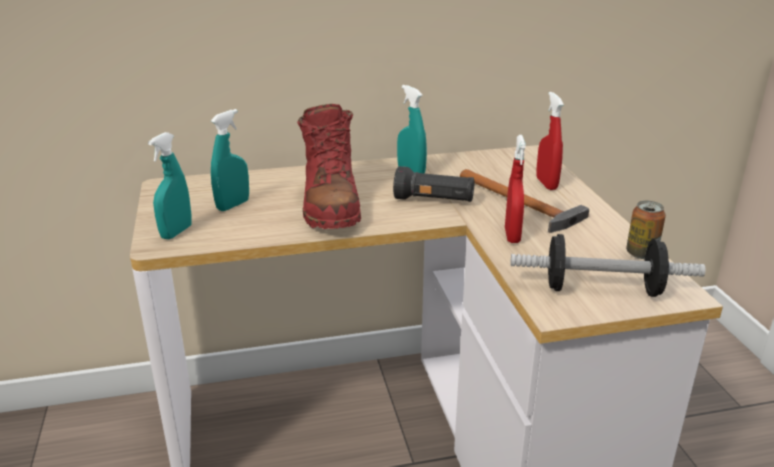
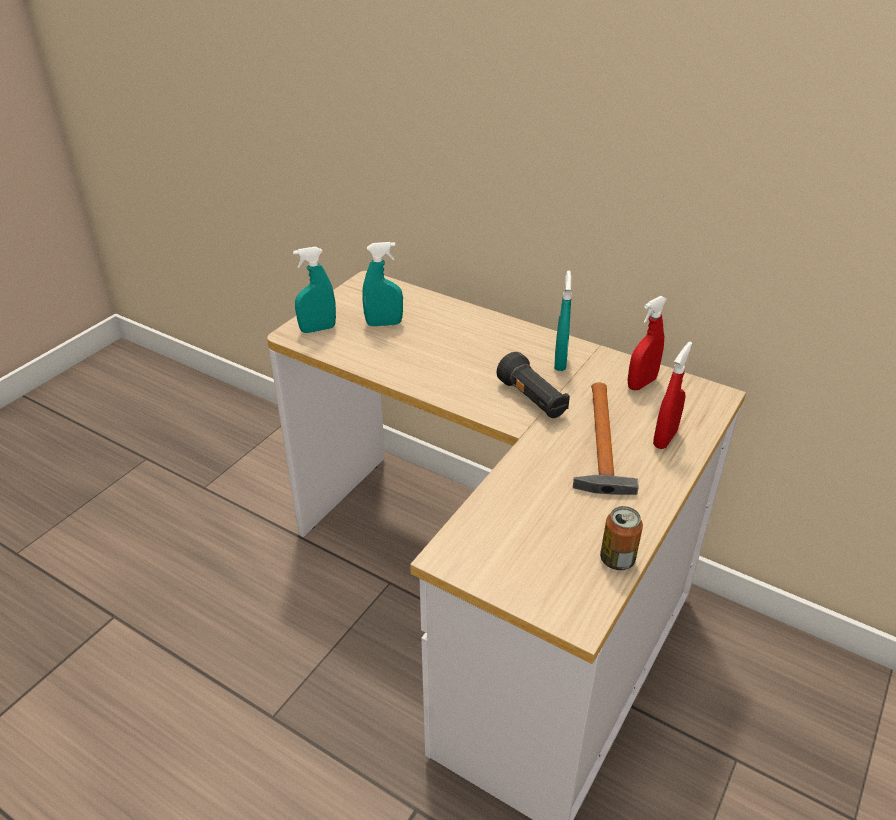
camera: 45 degrees right, 10 degrees up
red boot [297,104,361,229] -> none
red spray bottle [505,135,526,243] -> red spray bottle moved to [628,296,667,390]
dumbbell [511,234,705,297] -> none

